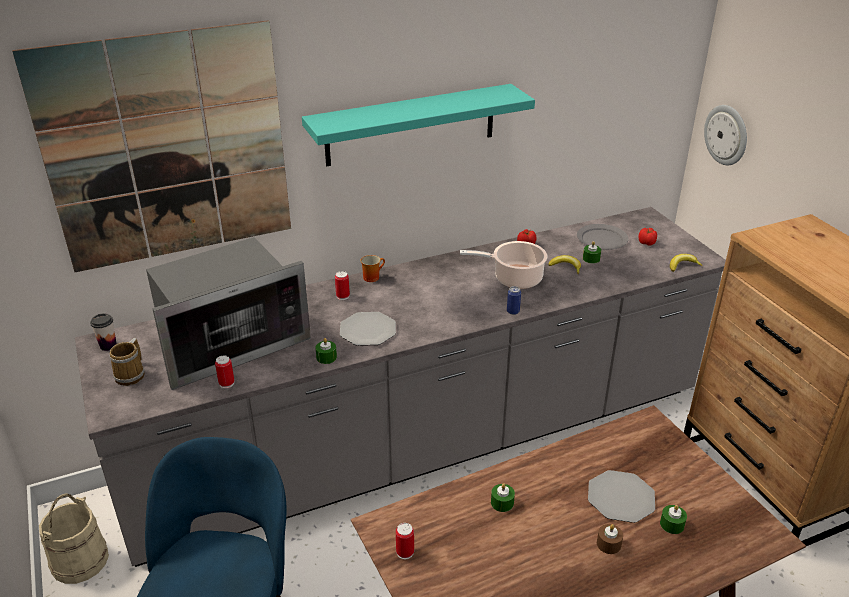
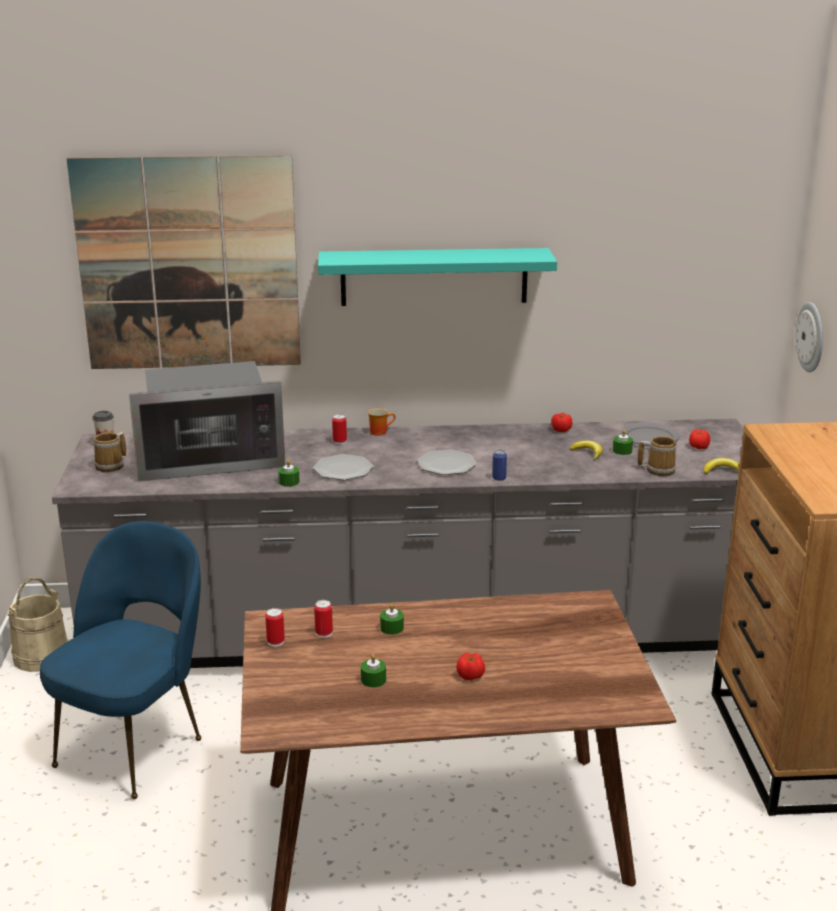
camera: 20 degrees right, 10 degrees down
can [215,356,234,388] -> can moved to [314,600,333,638]
cooking pot [460,241,547,289] -> none
plate [588,470,655,523] -> plate moved to [417,449,477,475]
brown candle [597,524,623,554] -> tomato [456,653,485,681]
green candle [660,505,687,534] -> green candle moved to [361,654,386,687]
none -> mug [638,436,677,476]

